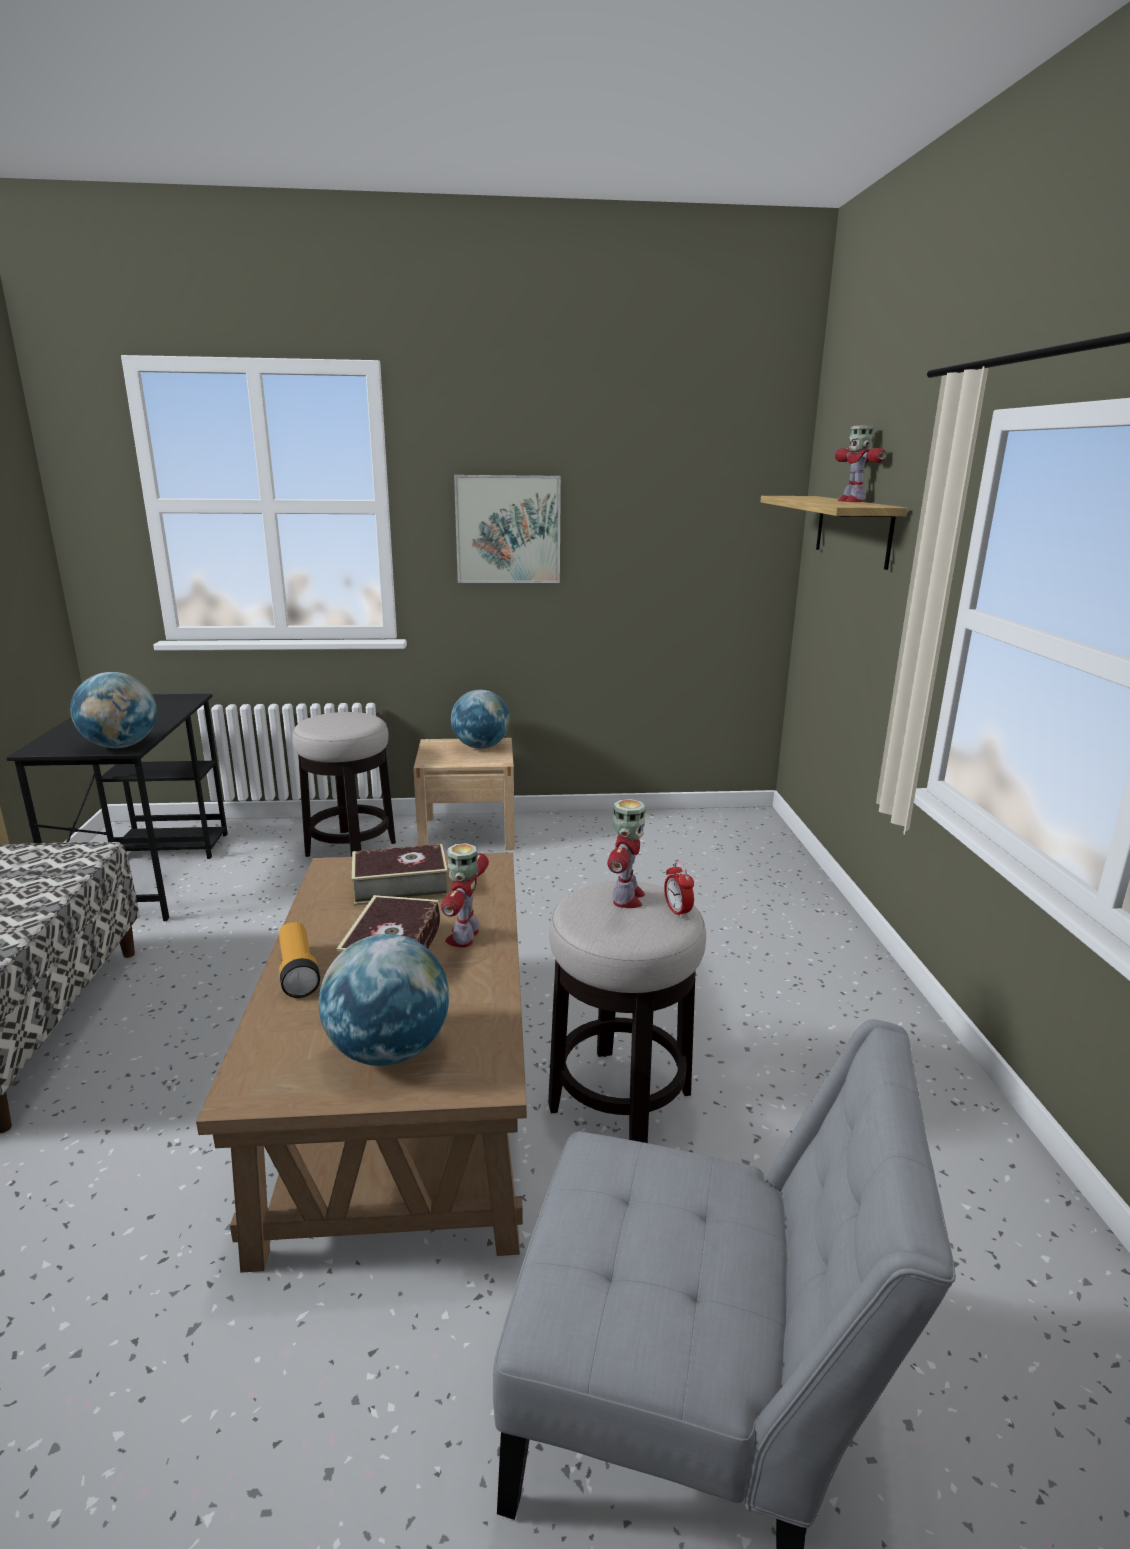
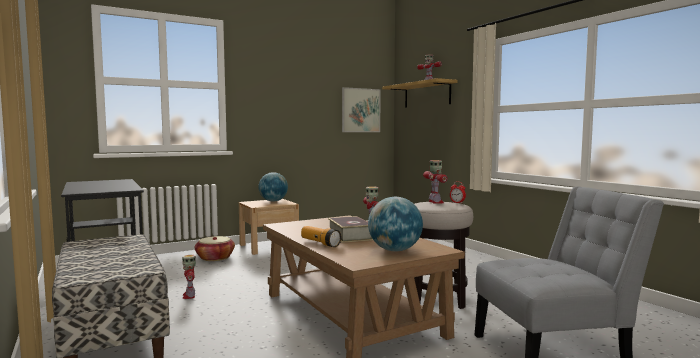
camera: 25 degrees left, 15 degrees down
globe [70,672,157,748] -> none
stool [292,712,396,857] -> basket [195,236,235,261]
book [352,844,448,906] -> none
picture [454,475,561,583] -> picture moved to [342,87,381,132]
none -> toy robot [182,255,196,299]

